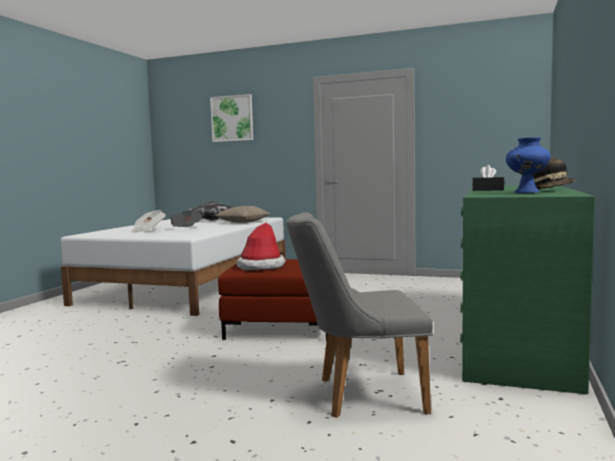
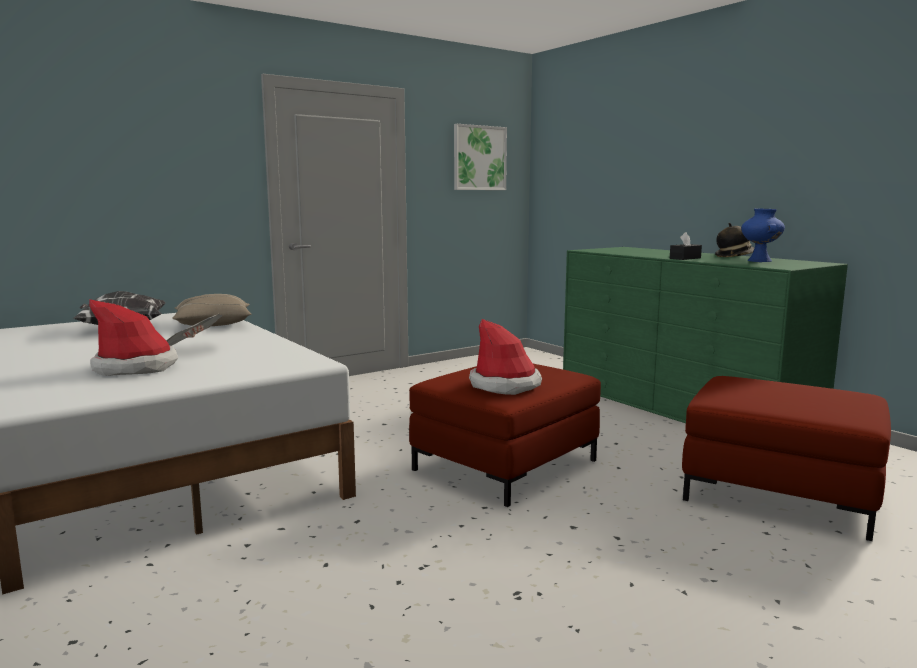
camera: 55 degrees left, 5 degrees up
newspaper [131,210,166,233] -> hat [89,299,178,376]
picture [210,94,253,142] -> picture moved to [454,124,507,190]
grey chair [286,212,433,418] -> red ottoman [682,376,891,541]

